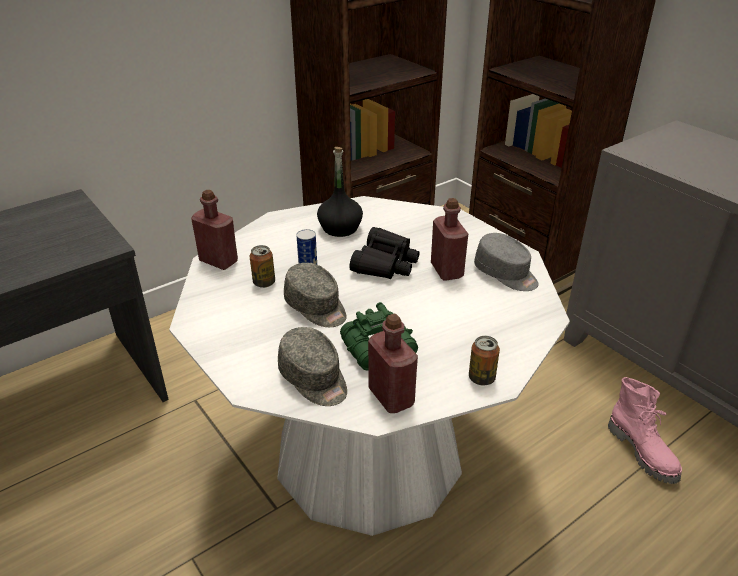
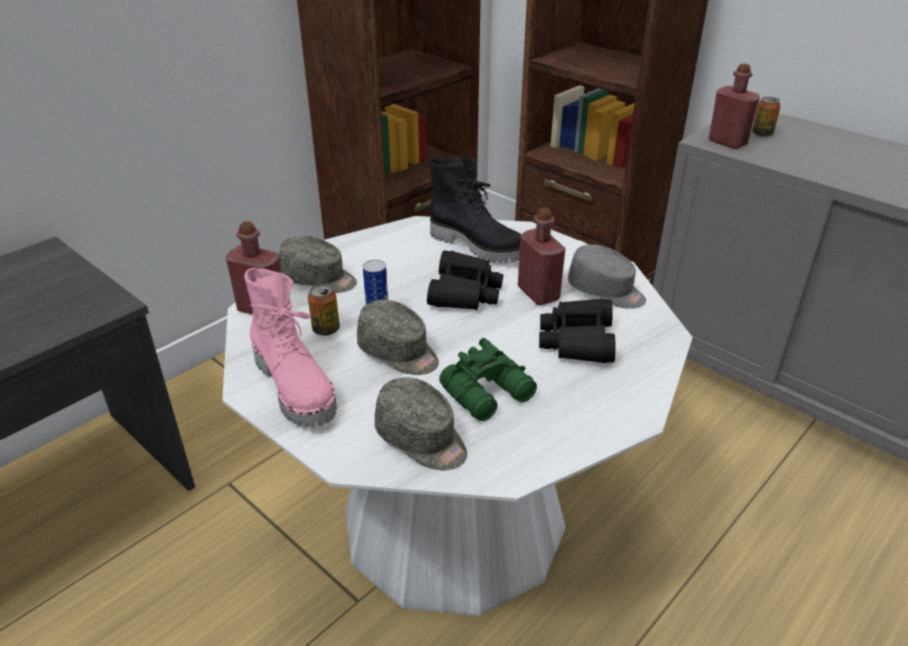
camera: 10 degrees left, 0 degrees up
black bottle [317,147,363,237] -> none
red bottle [368,314,418,413] -> red bottle moved to [709,63,760,149]
can [469,336,500,385] -> can moved to [752,97,781,137]
pink boot [608,377,682,484] -> pink boot moved to [244,268,337,427]
none -> grey cap [279,236,357,293]
none -> black boot [429,157,521,263]
none -> black binoculars [539,299,615,363]

